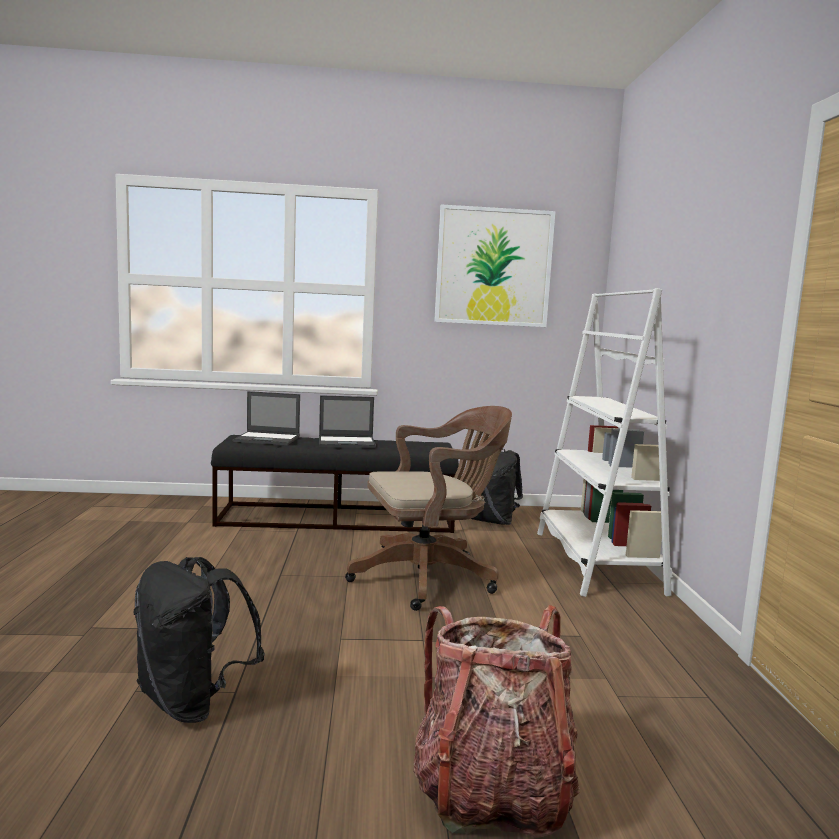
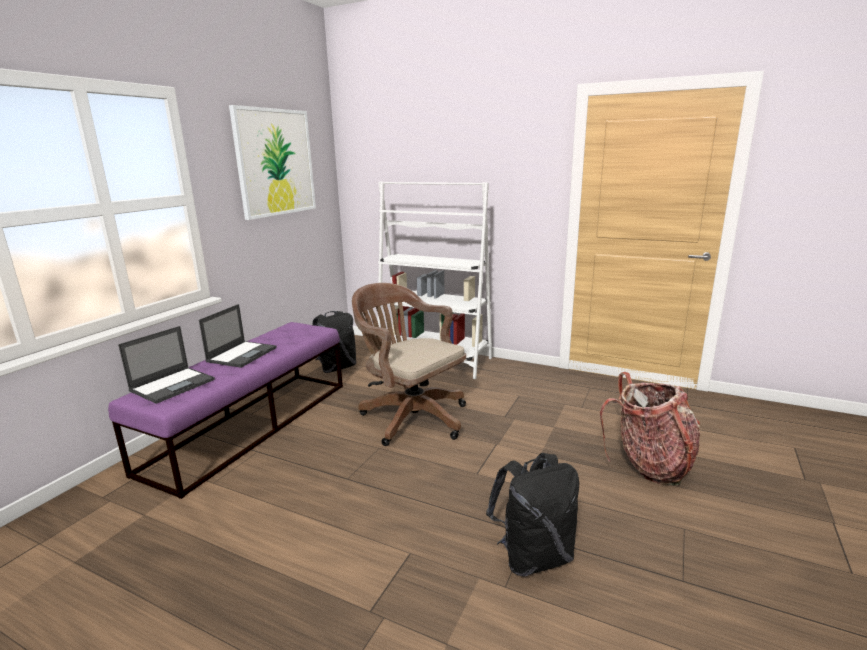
camera: 60 degrees left, 10 degrees up
black bench [211,435,459,533] -> purple bench [108,322,343,499]
brown office chair [345,406,512,611] -> brown office chair turned 60 degrees counterclockwise [352,283,466,446]

